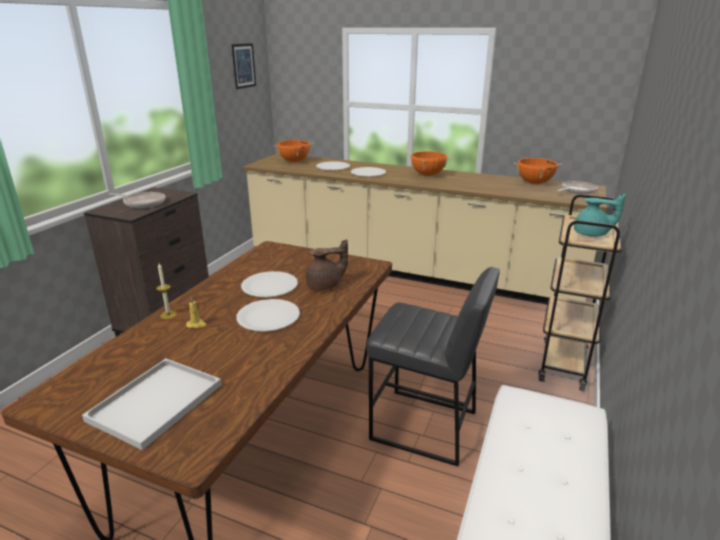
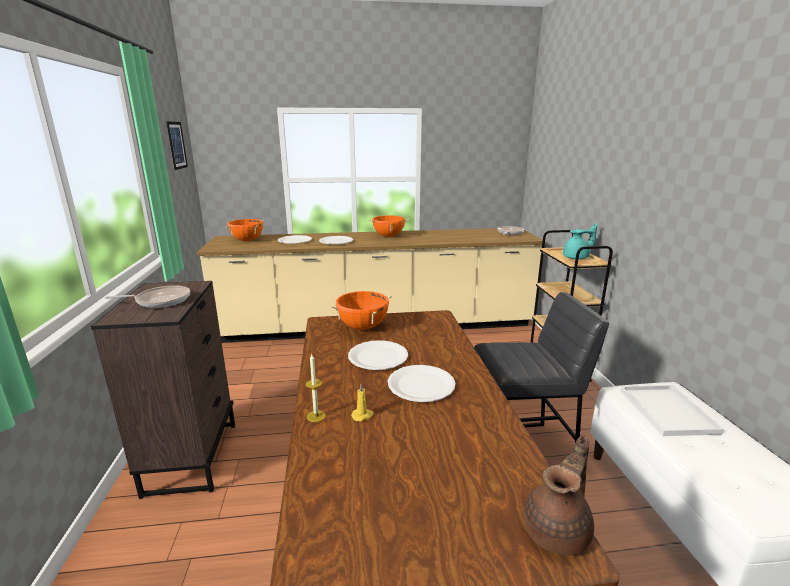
camera: 30 degrees left, 5 degrees down
white tray [82,358,222,450] -> white tray moved to [620,385,724,436]
brown teapot [306,239,348,290] -> brown teapot moved to [524,435,594,555]
orange cooking pot [514,158,562,184] -> orange cooking pot moved to [331,291,392,330]

